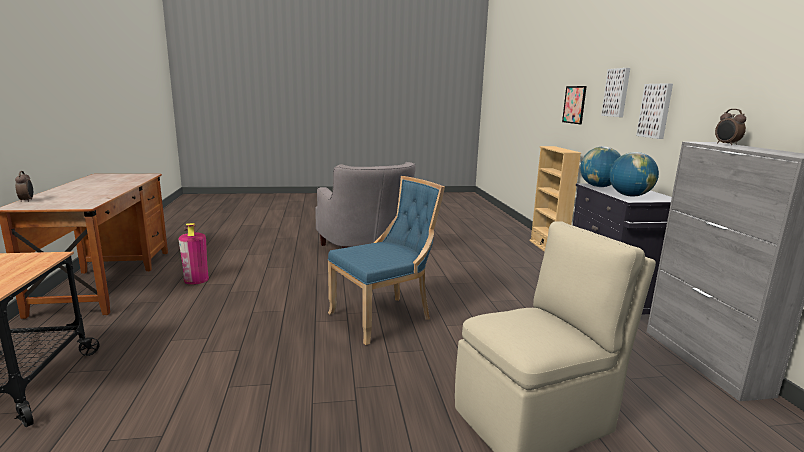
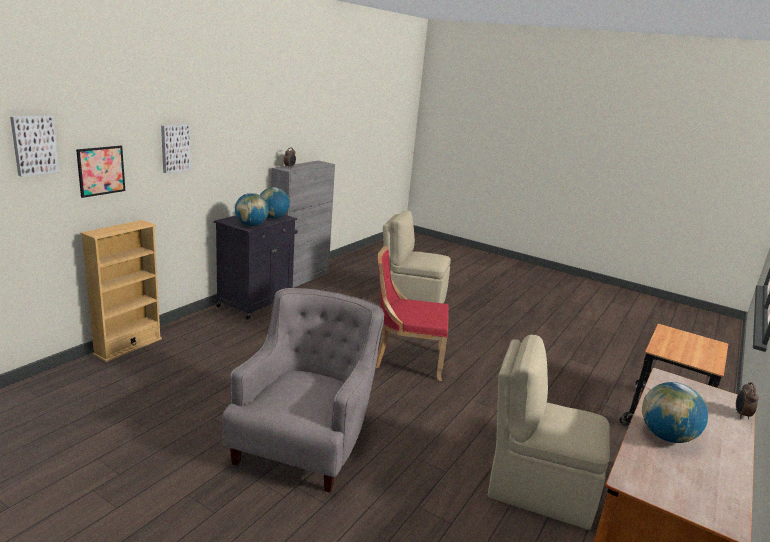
camera: 140 degrees left, 5 degrees up
fire extinguisher [178,223,209,285] -> beige chair [488,334,610,530]
blue chair [328,176,445,345] -> red chair [376,246,449,381]
picture [636,83,673,139] -> picture moved to [10,115,59,177]
none -> globe [642,382,708,443]

